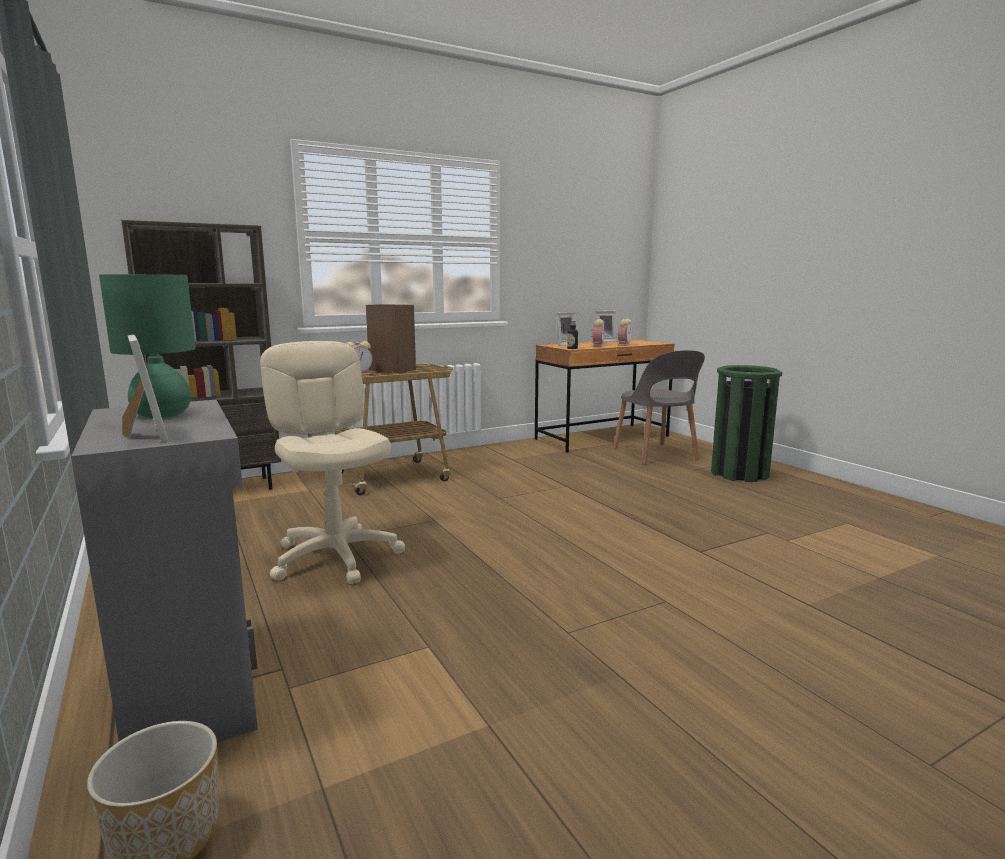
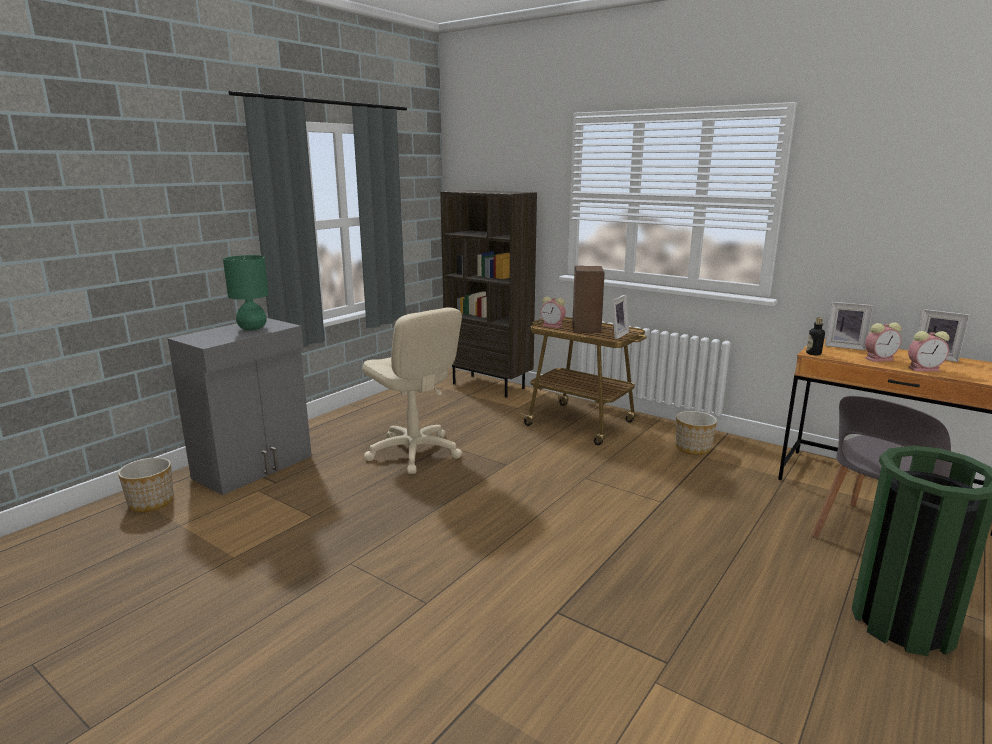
camera: 65 degrees right, 5 degrees up
picture frame [122,335,168,442] -> picture frame moved to [611,295,629,339]
beige office chair [260,341,405,584] -> beige office chair turned 105 degrees clockwise [362,307,462,474]
none -> planter [676,411,717,455]

